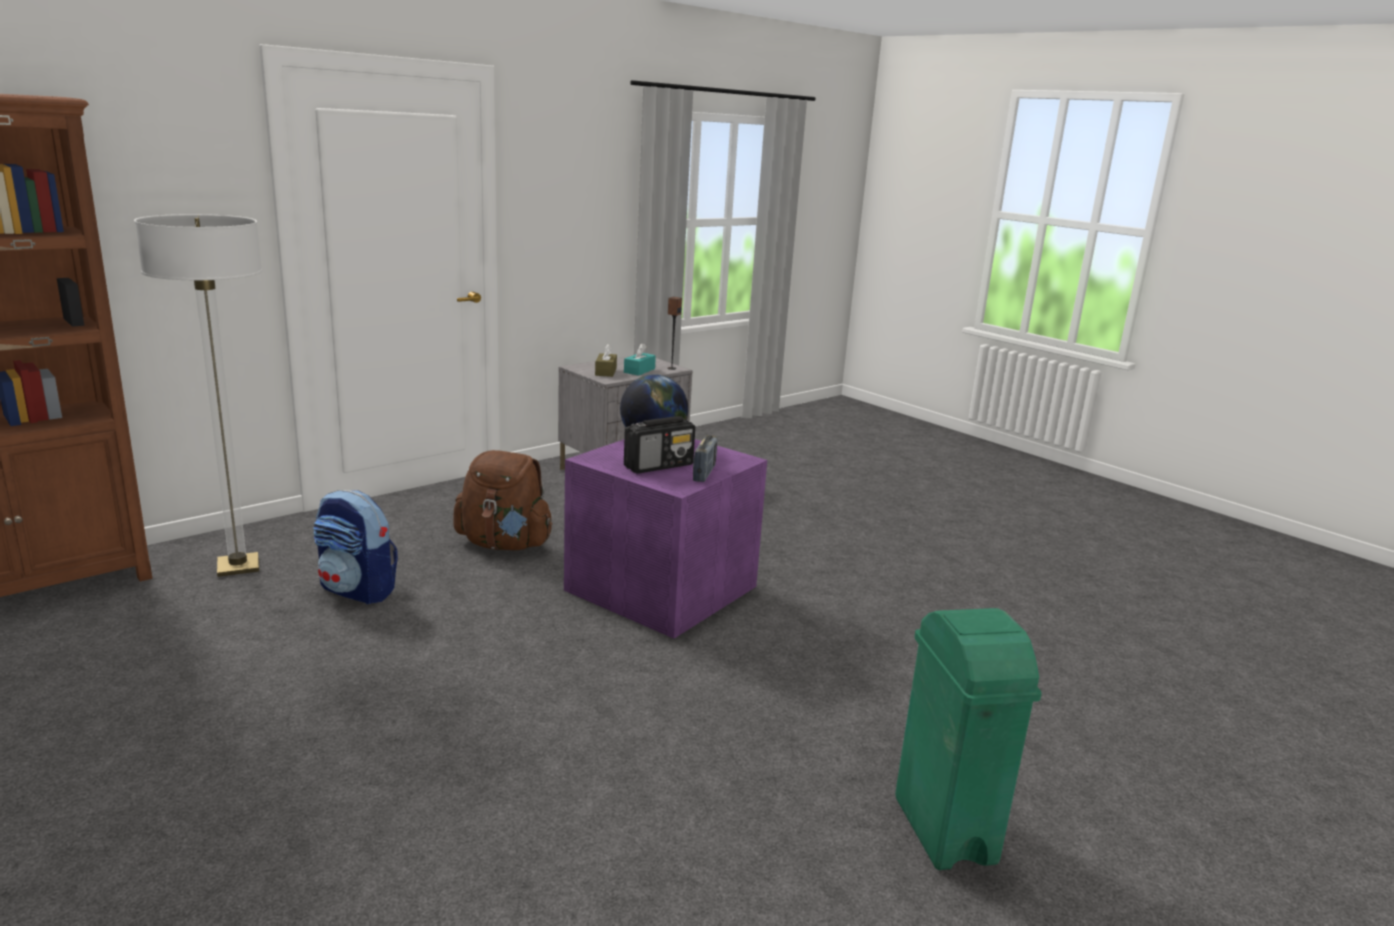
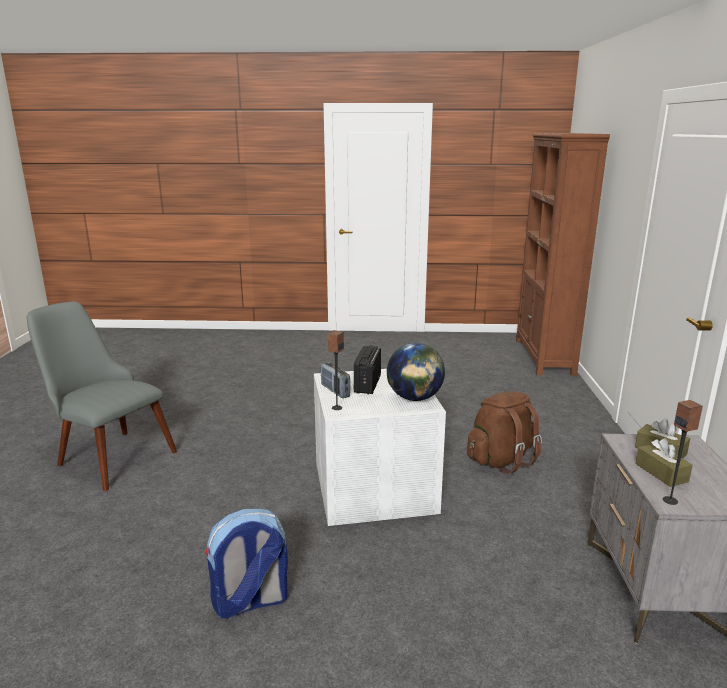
camera: 135 degrees right, 0 degrees up
floor lamp [134,214,262,577] -> none
backpack [313,490,398,604] -> backpack moved to [205,509,288,619]
purple storage box [564,439,767,639] -> white storage box [314,369,446,526]
turquoise tissue box [624,343,656,376] -> brown tissue box [635,438,693,487]
green trash can [895,608,1042,870] -> grey chair [27,301,177,491]
none -> speaker [328,330,344,410]

